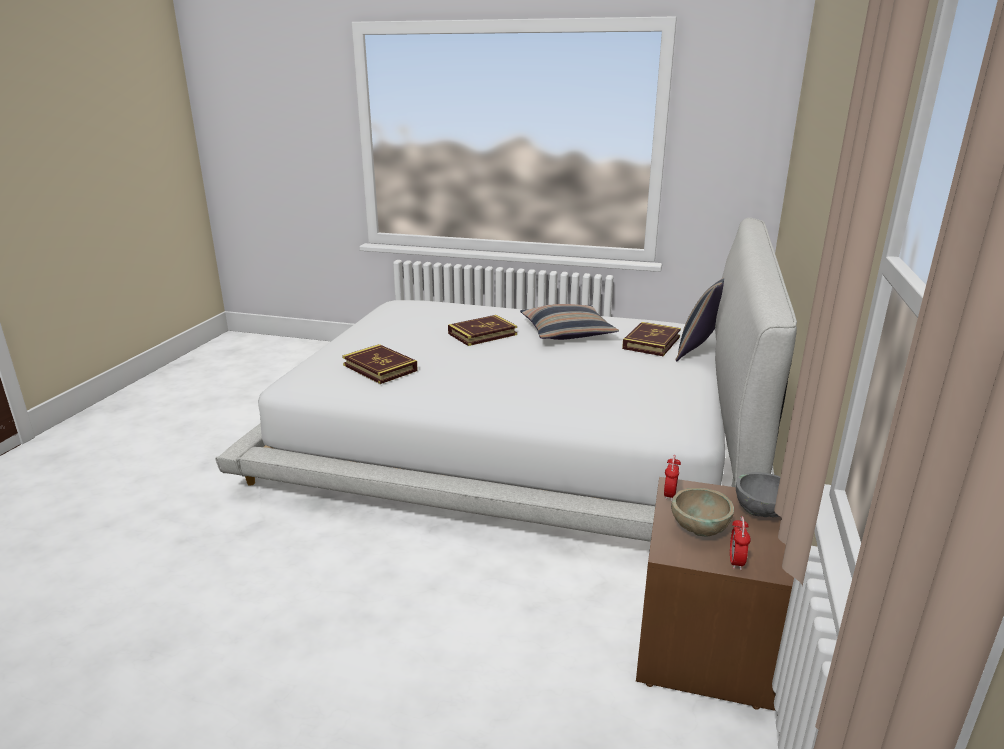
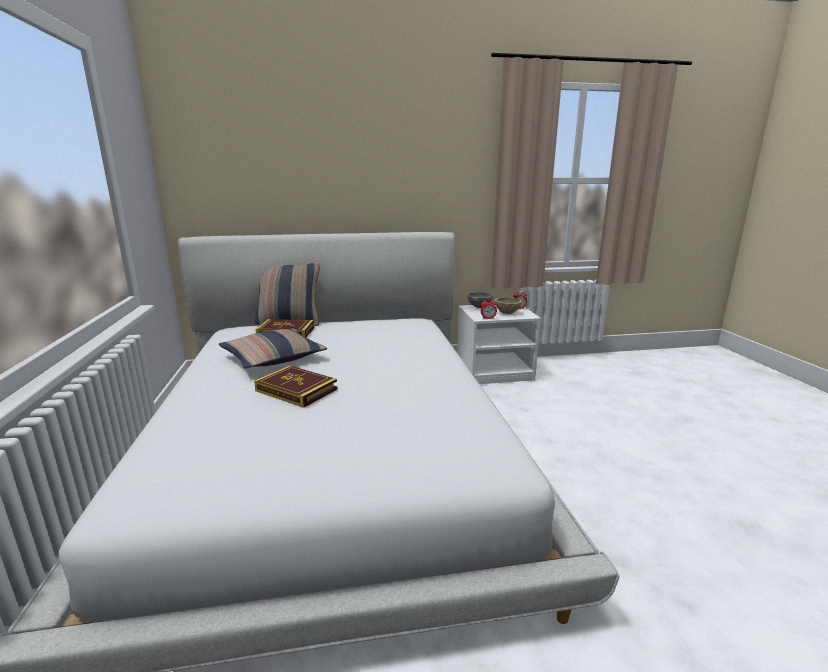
camera: 115 degrees left, 5 degrees down
book [342,344,418,384] -> none
brown nightstand [636,477,794,711] -> white nightstand [457,304,541,384]

